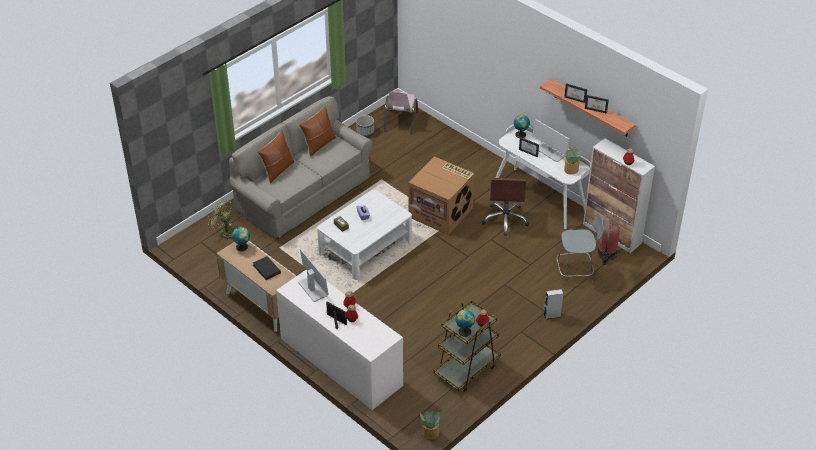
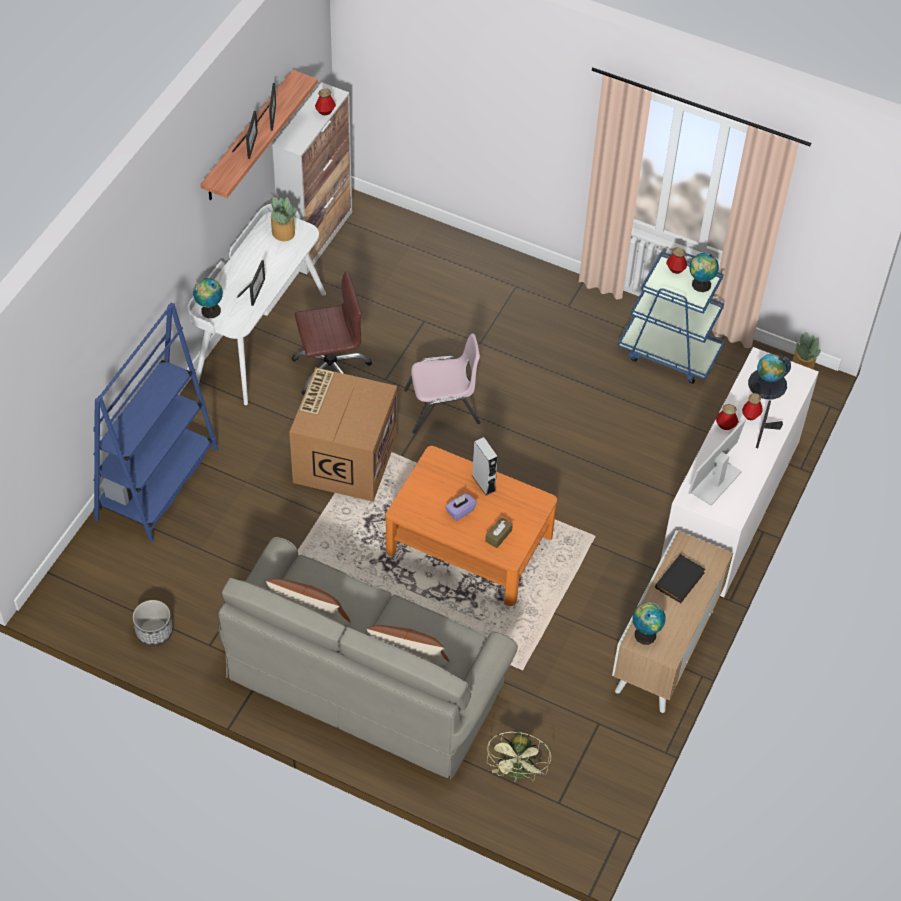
camera: 110 degrees left, 10 degrees up
white coffee table [317,189,412,280] -> orange coffee table [385,446,557,606]
pink chair [384,91,418,134] -> pink chair moved to [404,333,480,434]
brown cart [434,300,501,392] -> blue cart [618,251,725,384]
monitor [532,119,569,162] -> none
grey speaker [544,289,563,319] -> grey speaker moved to [472,437,498,496]
grey chair [556,213,604,285] -> none
fire extinguisher [598,214,620,265] -> none
none -> blue bookcase [93,303,219,542]
none -> globe [748,354,791,400]

